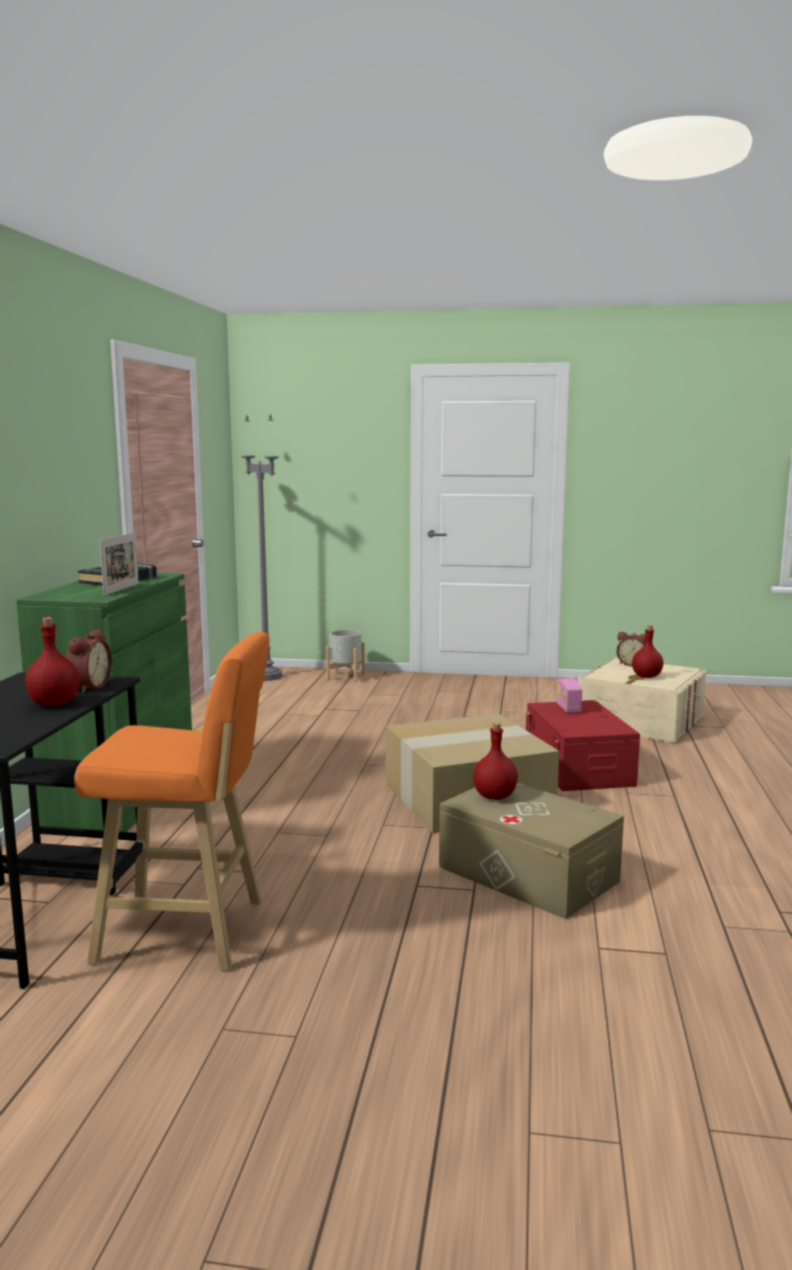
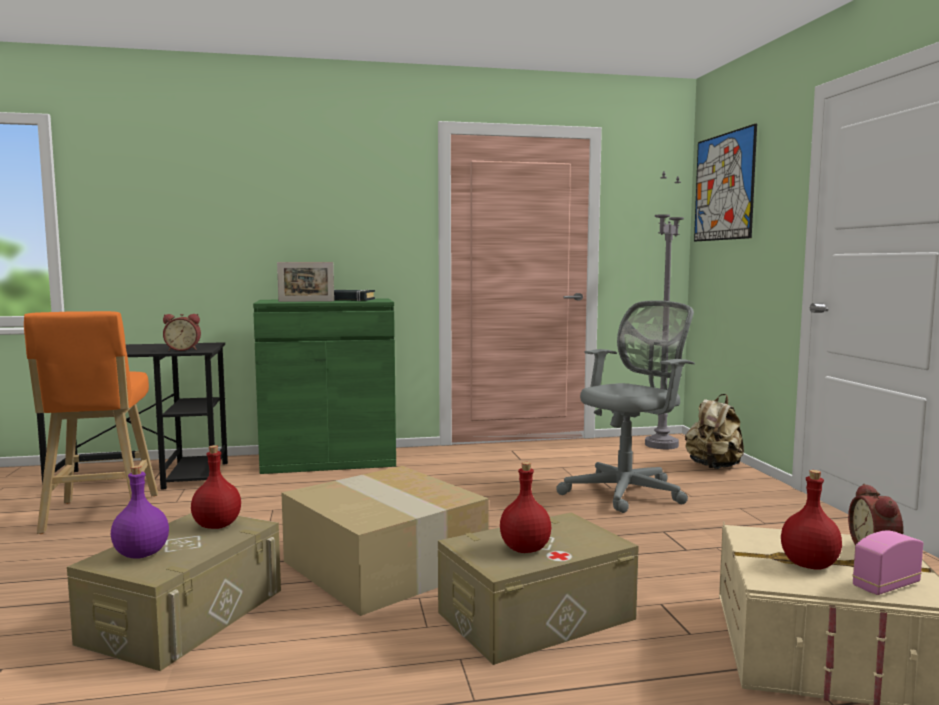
camera: 70 degrees right, 5 degrees down
red bottle [25,617,79,706] -> red bottle moved to [500,462,551,553]
grey planter [326,630,365,682] -> beige backpack [685,394,744,469]
red storage box [526,700,640,791] -> beige storage box [438,512,639,665]
radio [555,679,582,713] -> radio moved to [852,530,923,595]
none -> purple bottle [111,465,169,559]
none -> grey office chair [556,300,695,513]
none -> picture [694,124,757,241]

